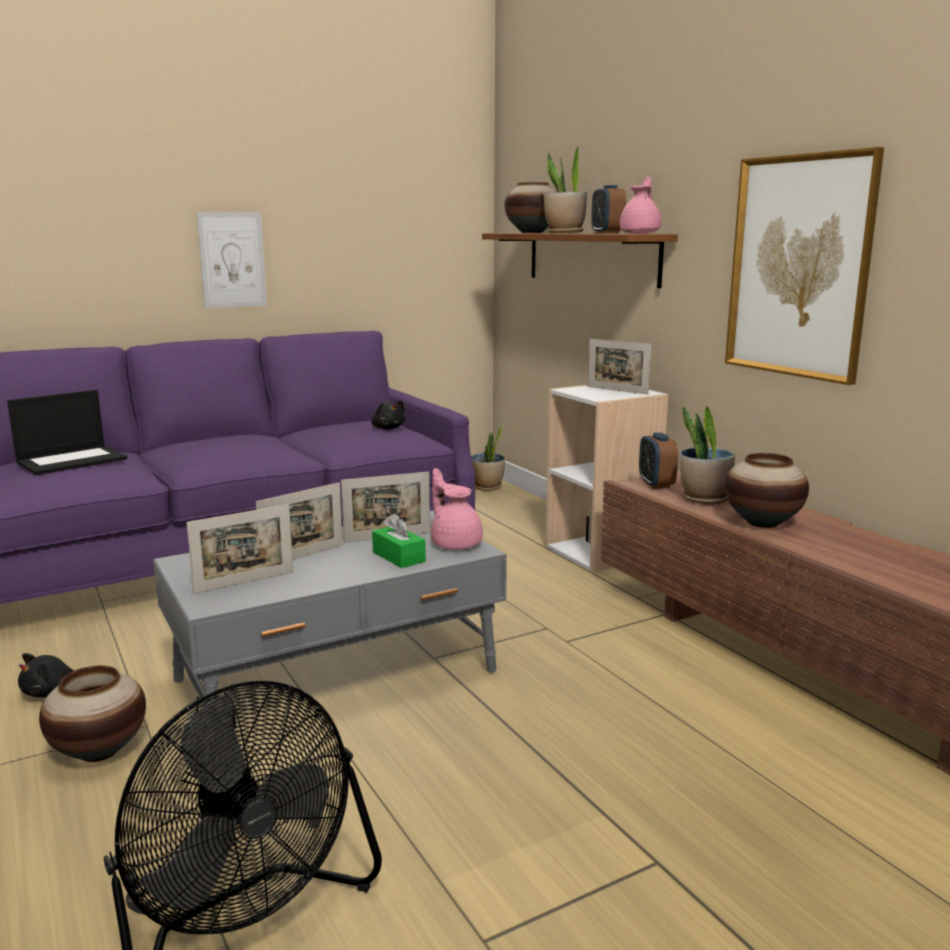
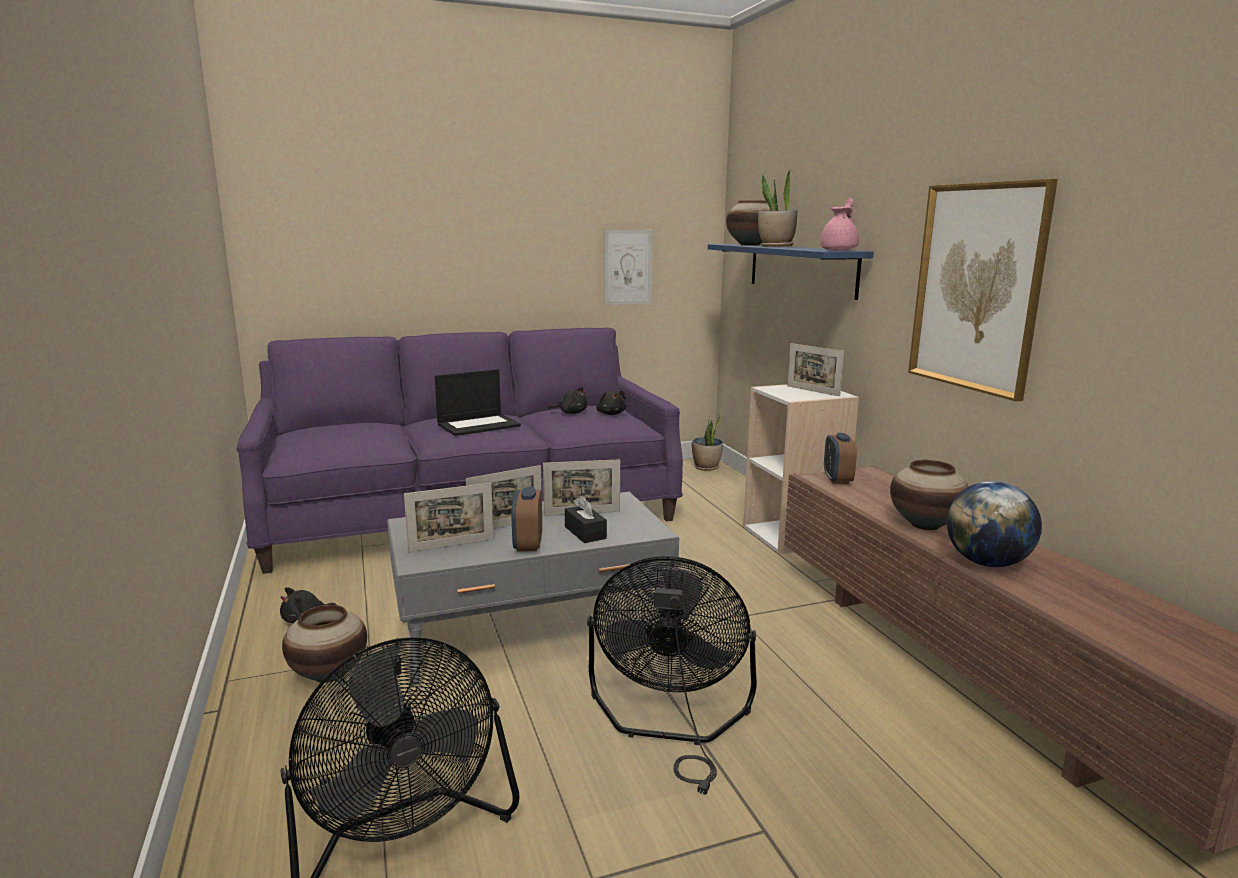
camera: 10 degrees right, 0 degrees up
laptop [7,390,127,475] -> laptop moved to [435,369,521,436]
picture [196,212,267,308] -> picture moved to [604,230,653,305]
green tissue box [372,513,426,568] -> black tissue box [565,495,607,543]
pink teapot [431,468,483,549] -> none
brown shelf [482,233,678,288] -> blue shelf [708,244,874,300]
alarm clock [591,185,626,234] -> alarm clock moved to [511,487,542,551]
potted plant [679,406,735,504] -> none
none -> black plush toy [548,387,588,414]
none -> black fan [587,556,757,795]
none -> globe [946,481,1042,567]

